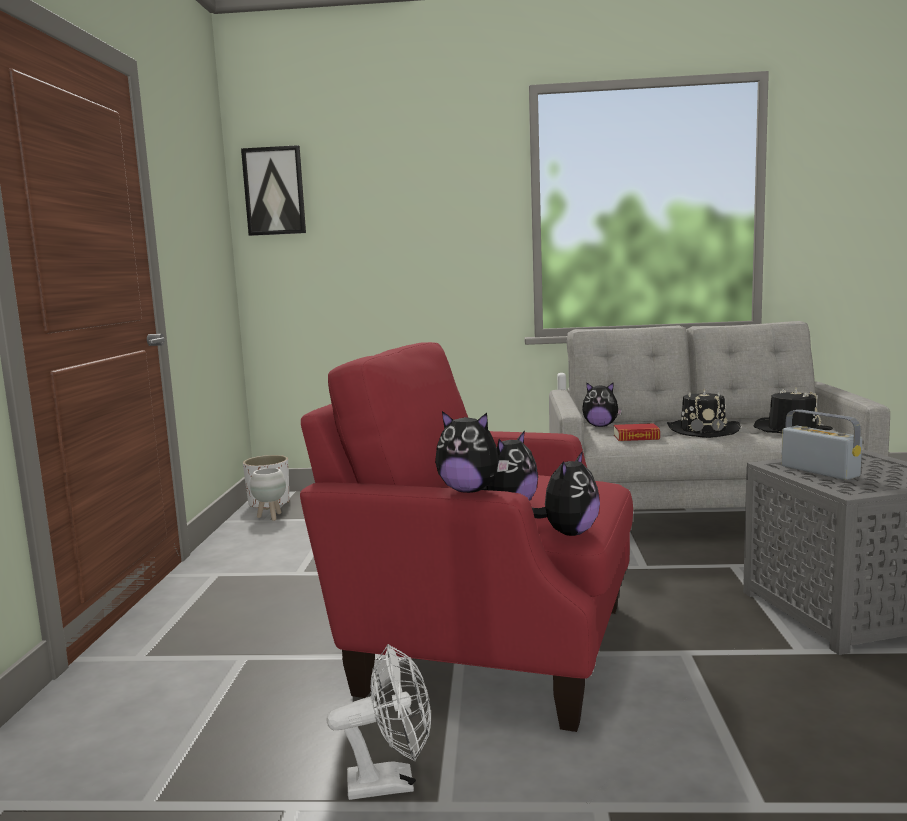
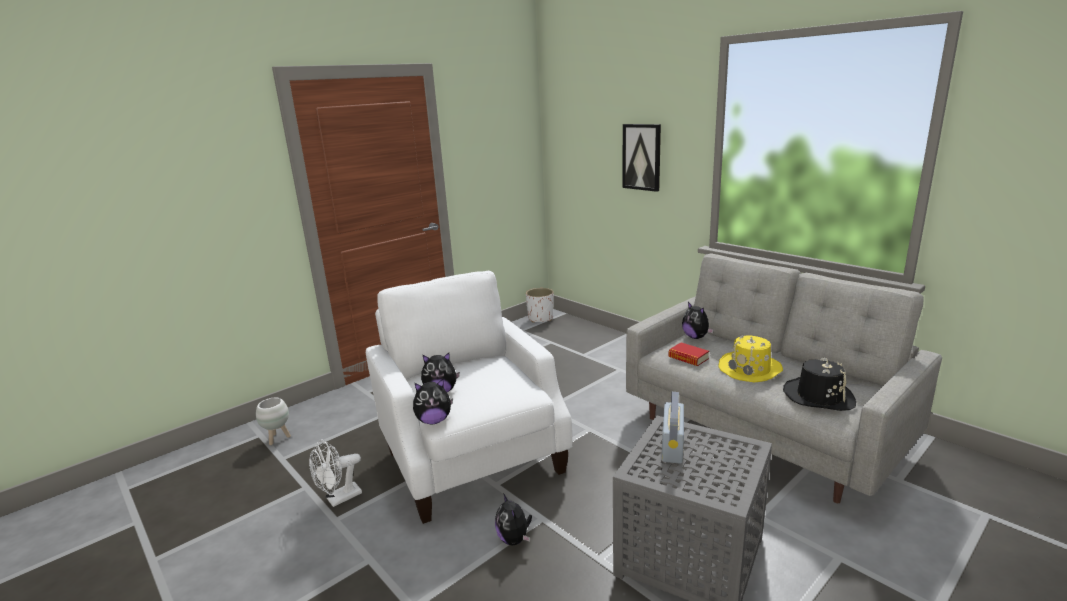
camera: 45 degrees right, 10 degrees up
picture [241,145,306,236] -> picture moved to [623,124,661,192]
white planter [250,468,286,521] -> white planter moved to [256,398,291,445]
red armchair [300,342,633,732] -> white armchair [366,271,572,524]
white fan [327,644,431,800] -> white fan turned 105 degrees clockwise [309,439,362,507]
plush toy [435,411,509,493] -> plush toy moved to [495,493,532,545]
black hat [667,389,741,438] -> yellow hat [719,335,783,382]

